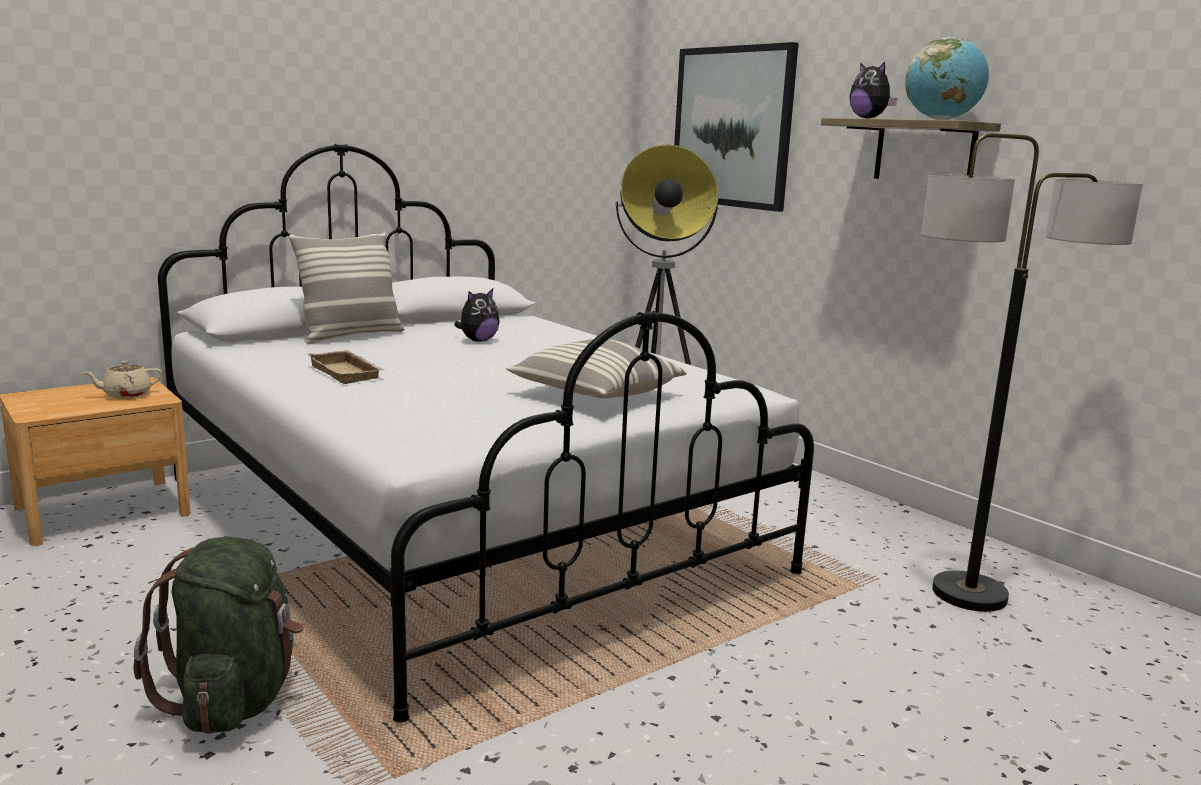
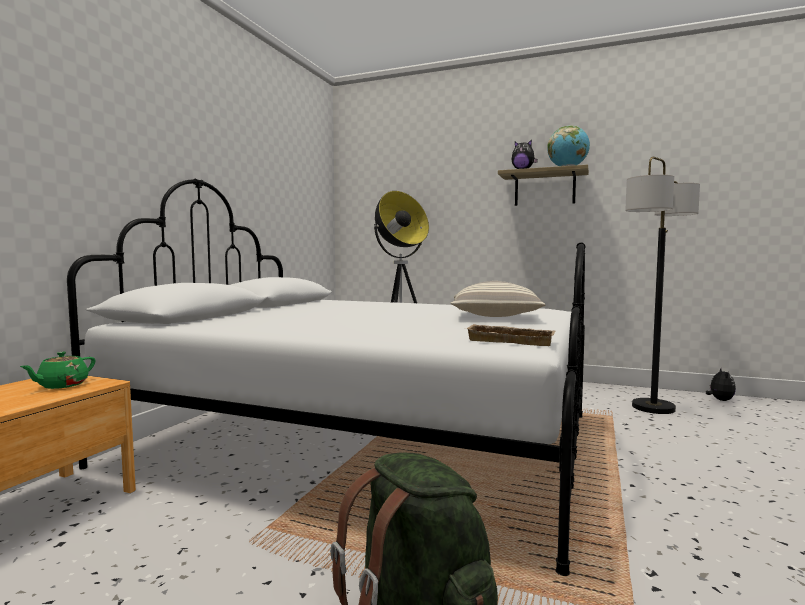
camera: 30 degrees left, 10 degrees down
beige teapot [82,361,162,398] -> green teapot [20,352,95,389]
pillow [289,232,404,344] -> none
beige tray [307,350,385,384] -> beige tray moved to [465,324,555,346]
plush toy [454,289,500,342] -> plush toy moved to [706,368,736,401]
picture [674,42,799,212] -> none

